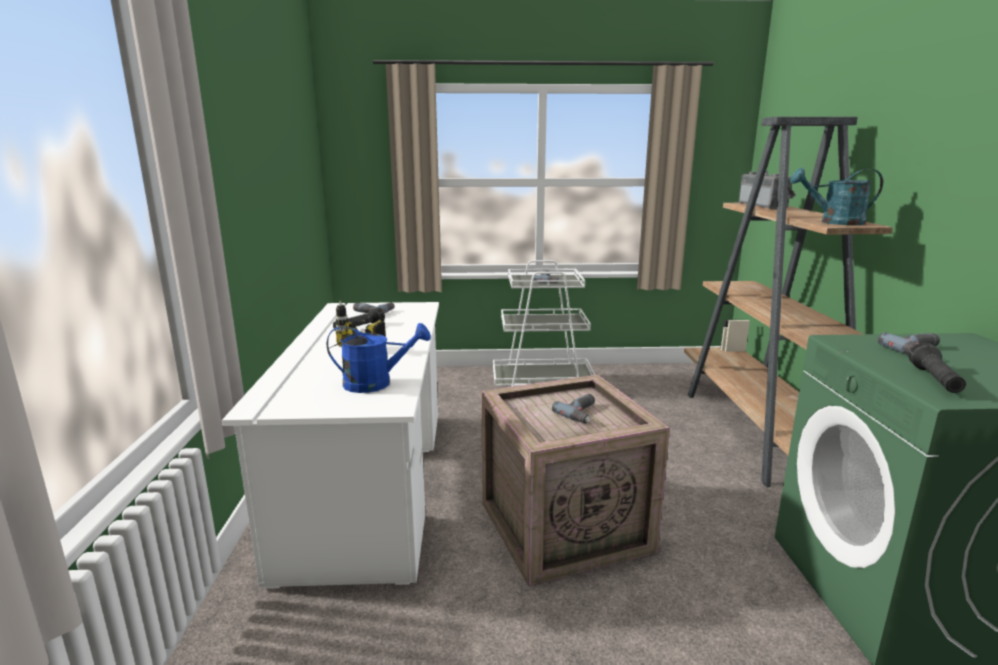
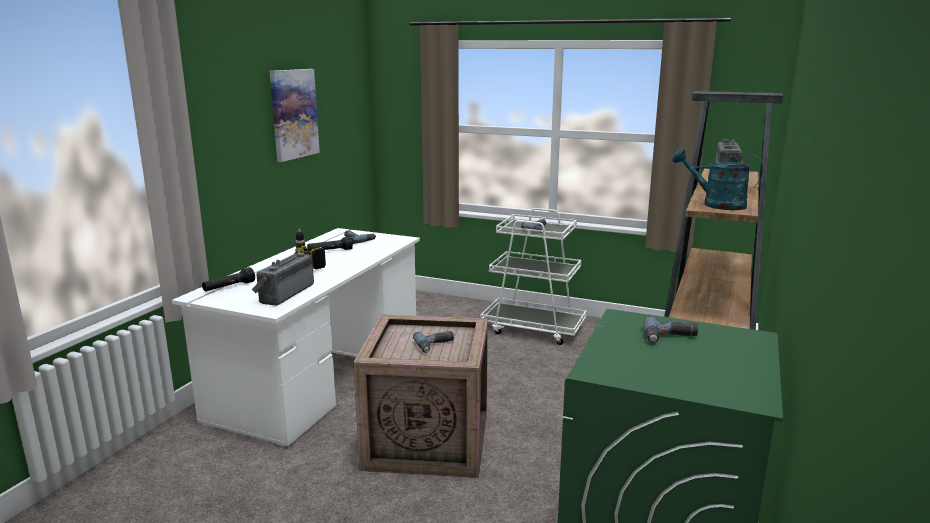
camera: 25 degrees right, 0 degrees up
blue watering can [327,323,431,393] -> radio [252,253,314,306]
black flashlight [908,343,966,393] -> black flashlight moved to [202,267,255,291]
none -> picture [270,69,320,162]

